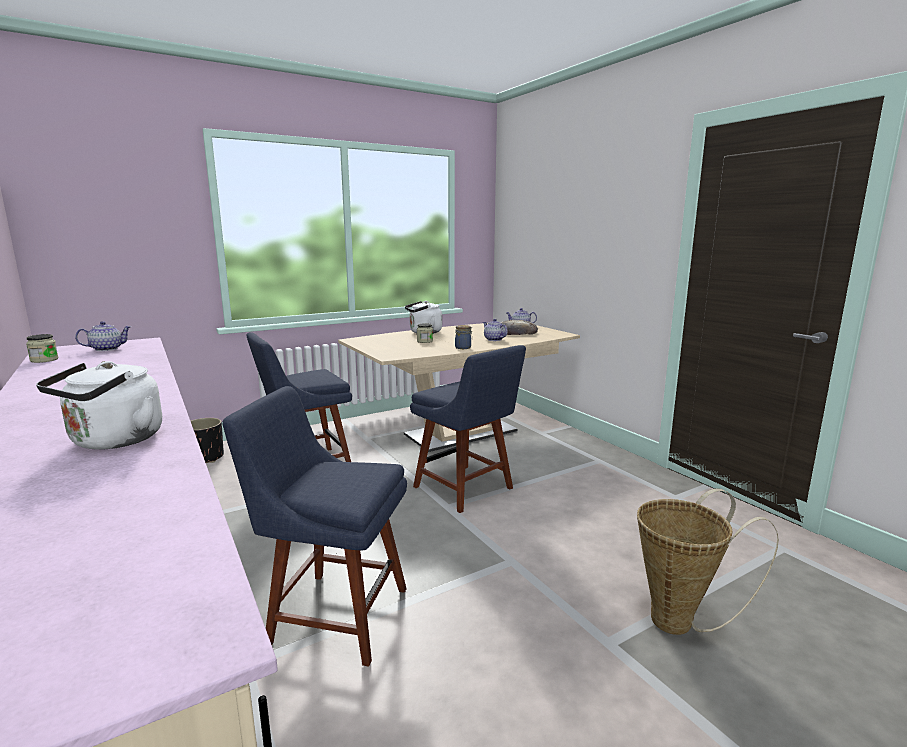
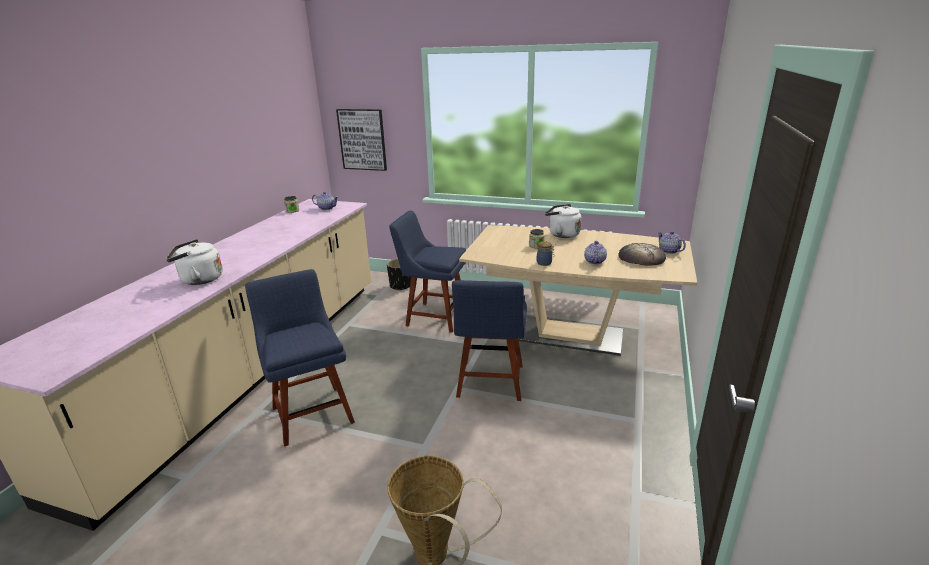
camera: 50 degrees right, 10 degrees up
none -> picture [336,109,387,171]

